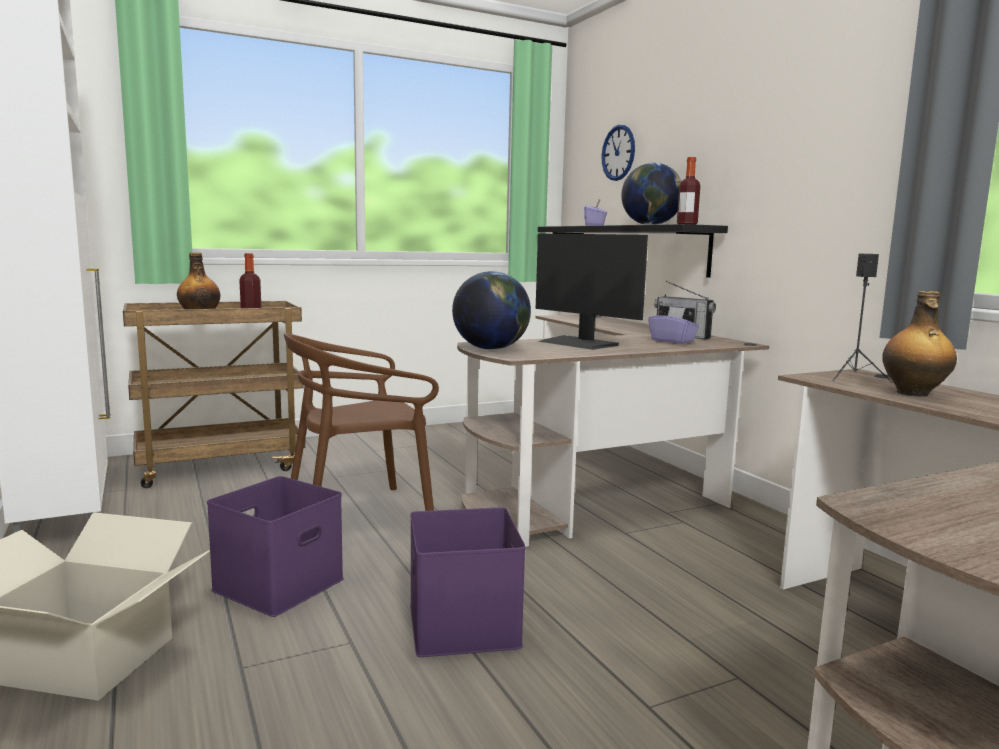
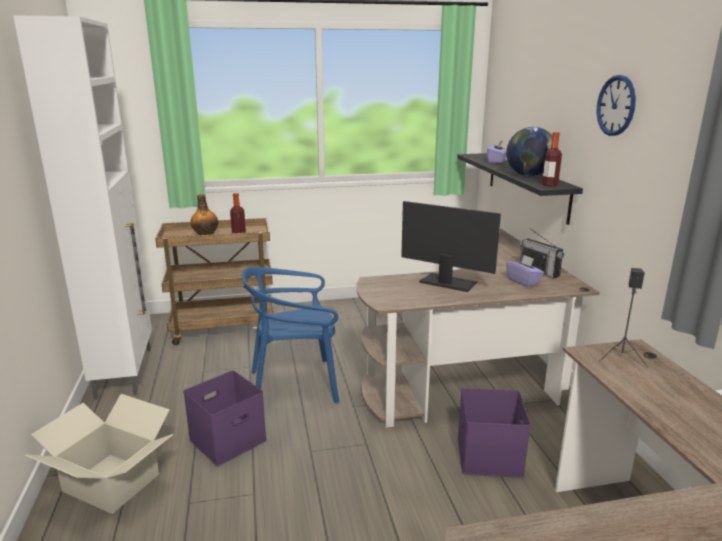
camera: 15 degrees right, 10 degrees up
brown chair [284,333,439,511] -> blue chair [242,267,339,403]
purple storage box [410,507,526,657] -> purple storage box moved to [457,388,531,478]
globe [452,271,531,350] -> none
monitor [536,233,648,350] -> monitor turned 150 degrees clockwise [401,201,501,292]
wall clock [601,125,635,181] -> wall clock moved to [596,75,636,136]
bottle [882,291,957,397] -> none

